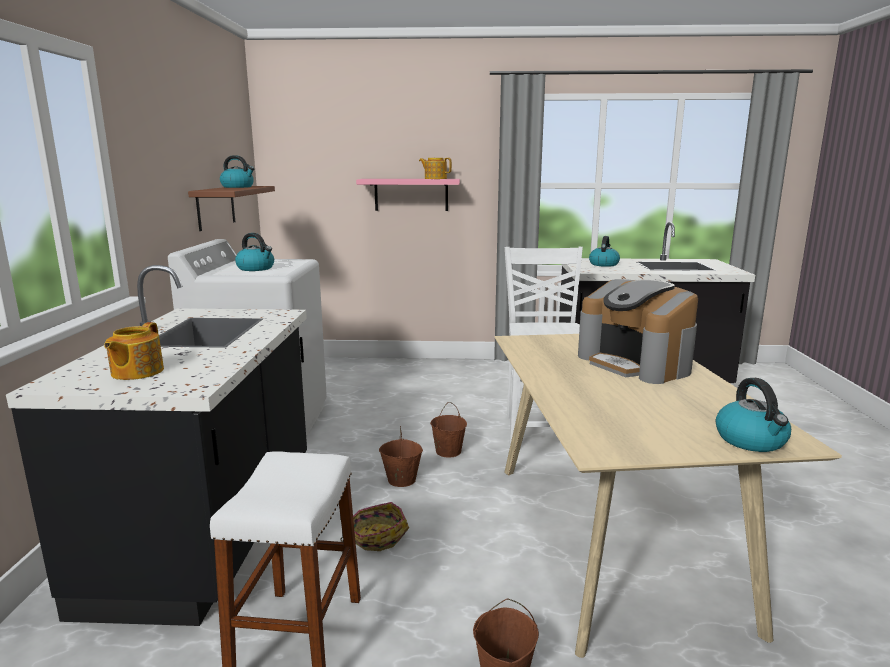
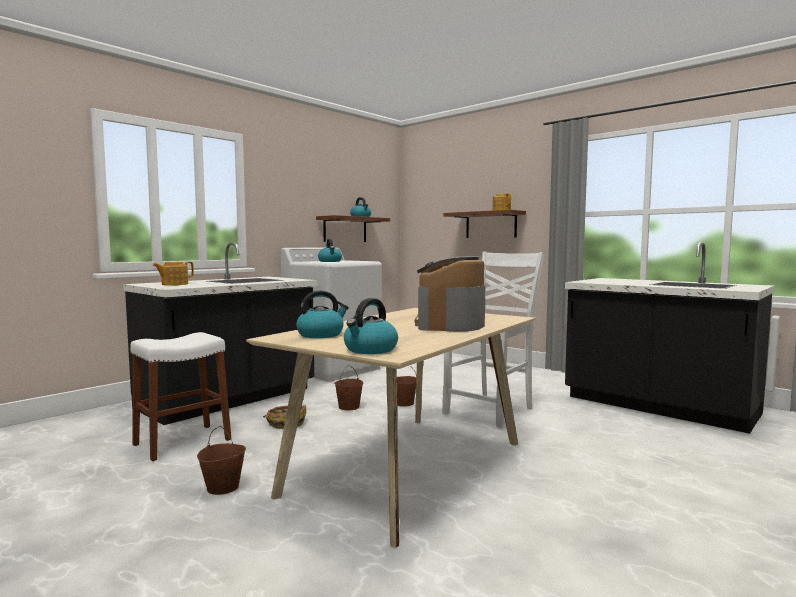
camera: 40 degrees right, 10 degrees down
pink shelf [356,179,460,211] -> brown shelf [443,210,526,238]
kettle [589,236,620,267] -> kettle moved to [296,291,349,338]

